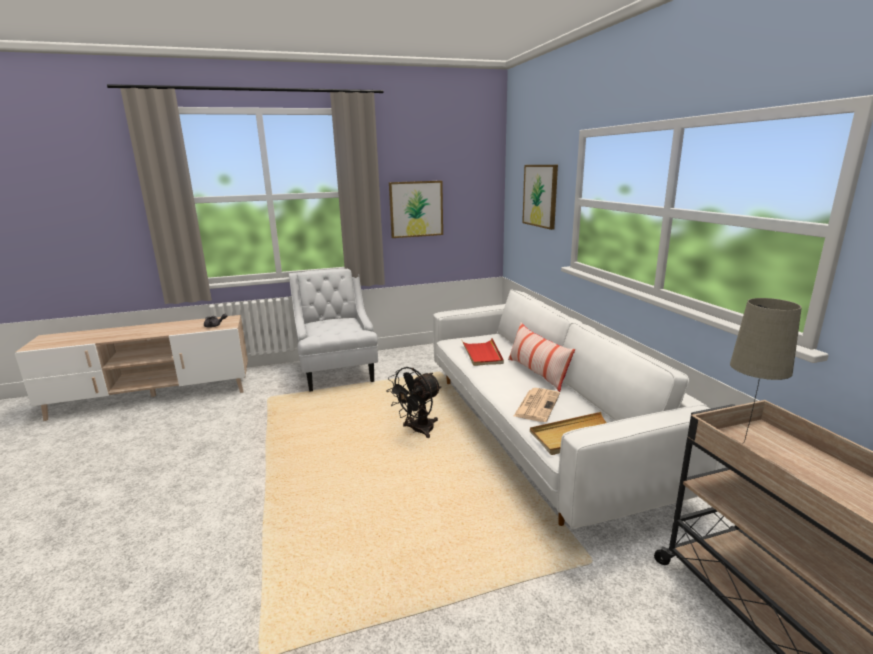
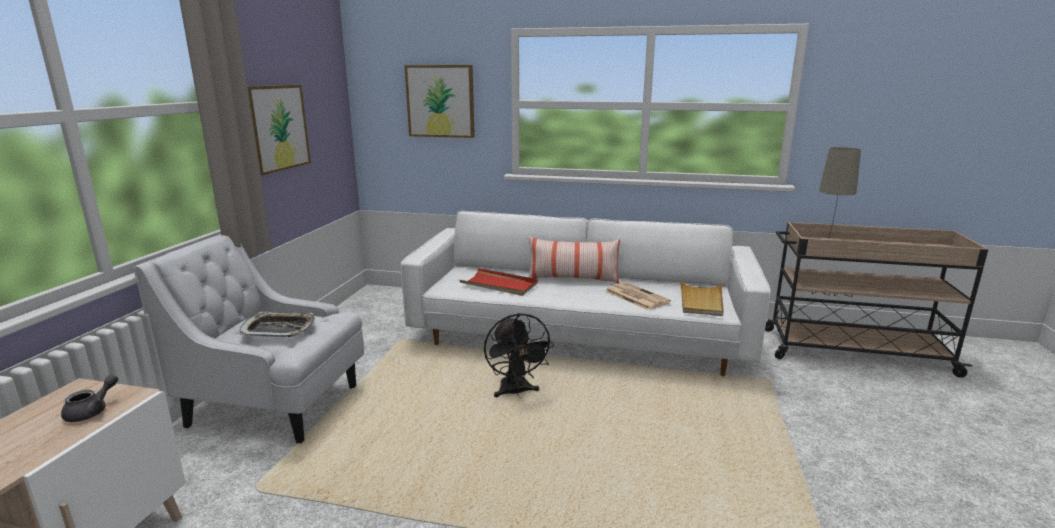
camera: 60 degrees left, 0 degrees up
none -> tray [240,312,315,337]

